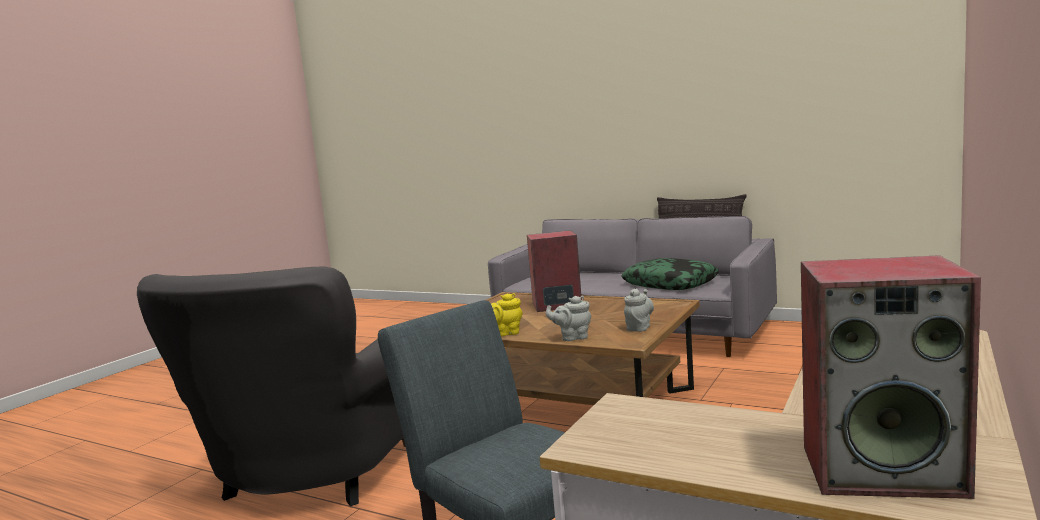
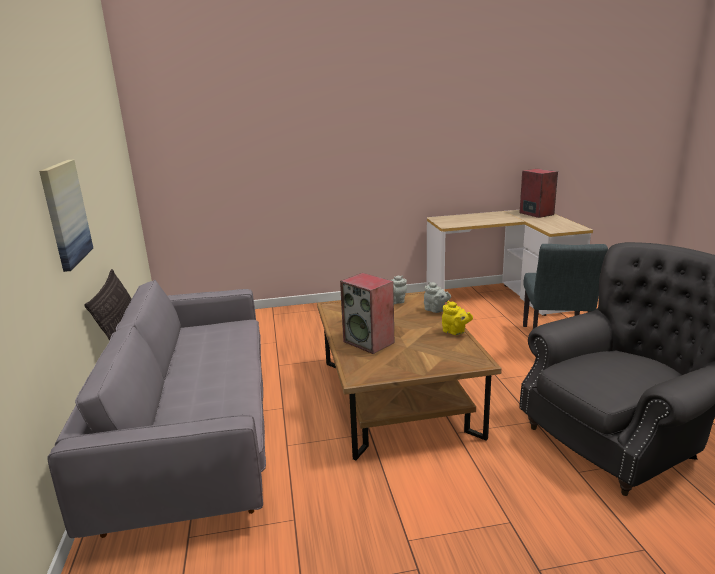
camera: 130 degrees left, 10 degrees up
pillow [621,258,719,290] -> none
none -> picture [39,160,93,272]

